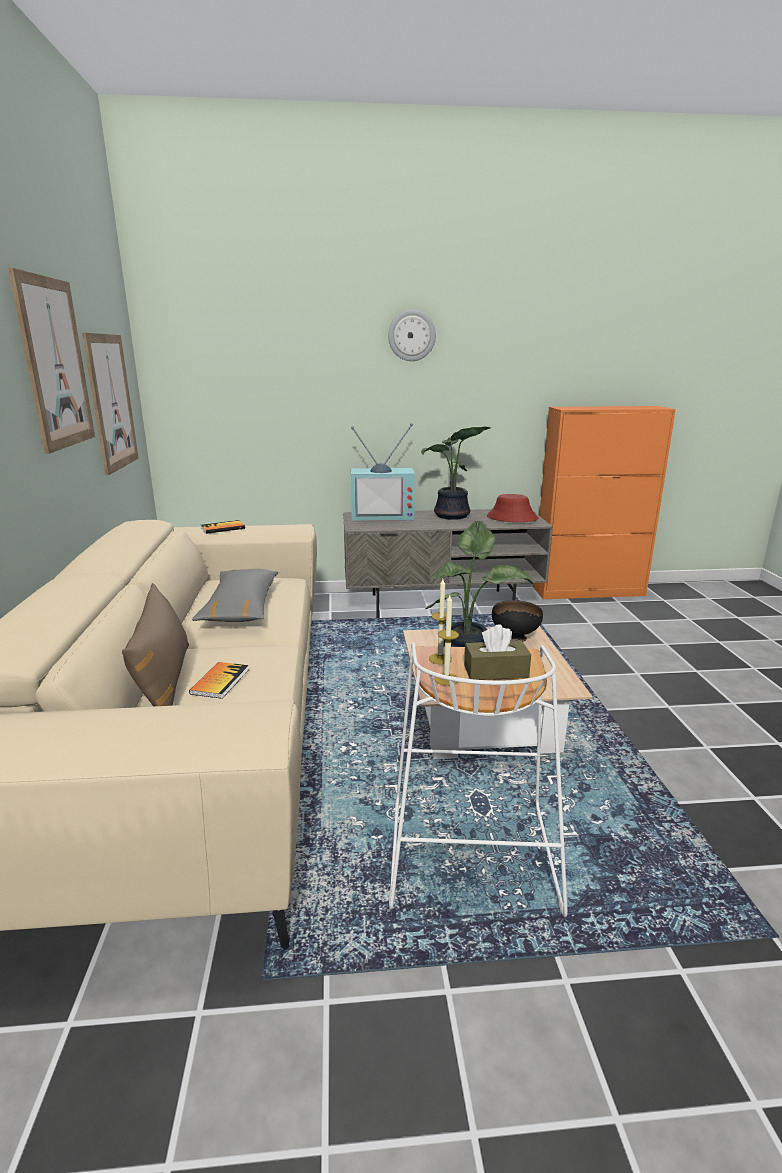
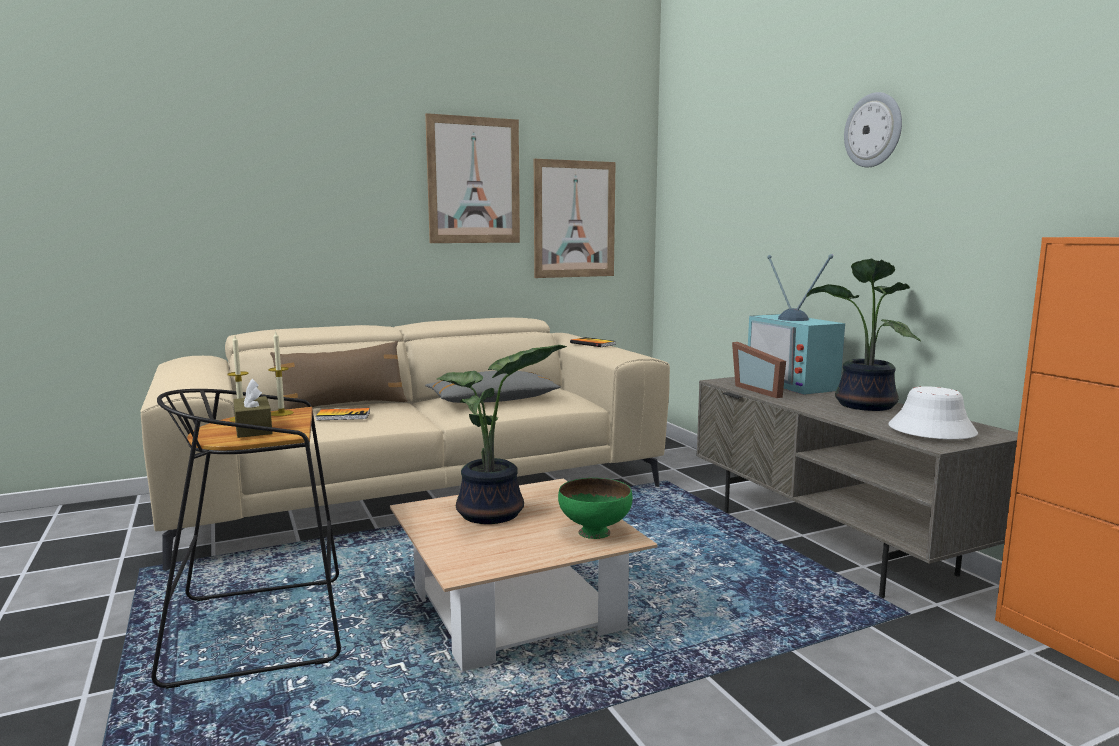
camera: 70 degrees right, 10 degrees down
white stool [389,642,568,917] -> black stool [151,389,341,689]
red hat [487,494,538,522] -> white hat [889,386,978,439]
black bowl [492,600,543,642] -> green bowl [558,478,632,539]
none -> picture frame [732,342,786,398]

